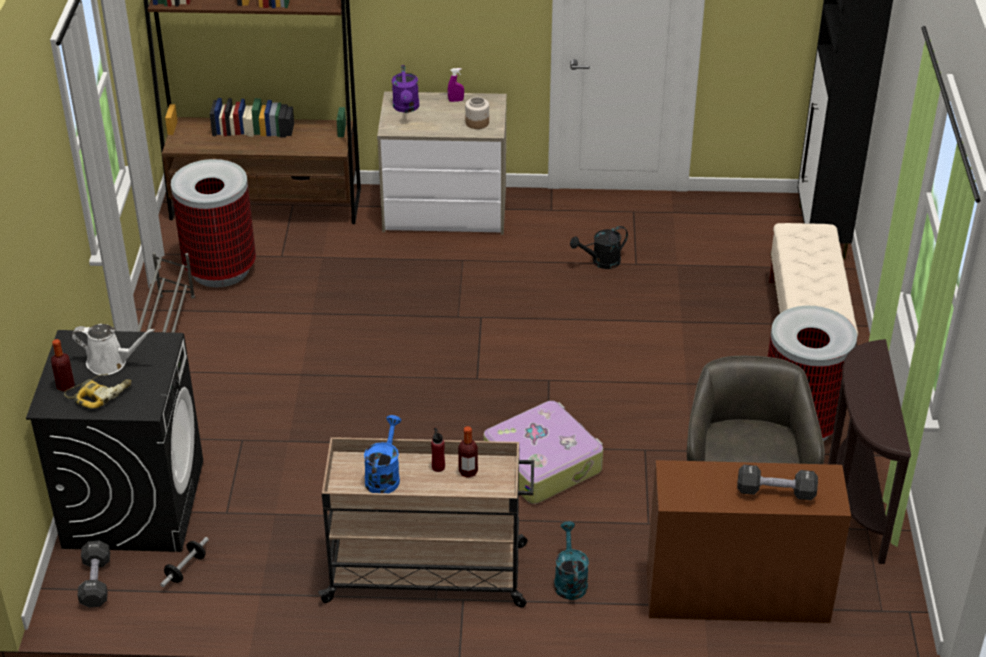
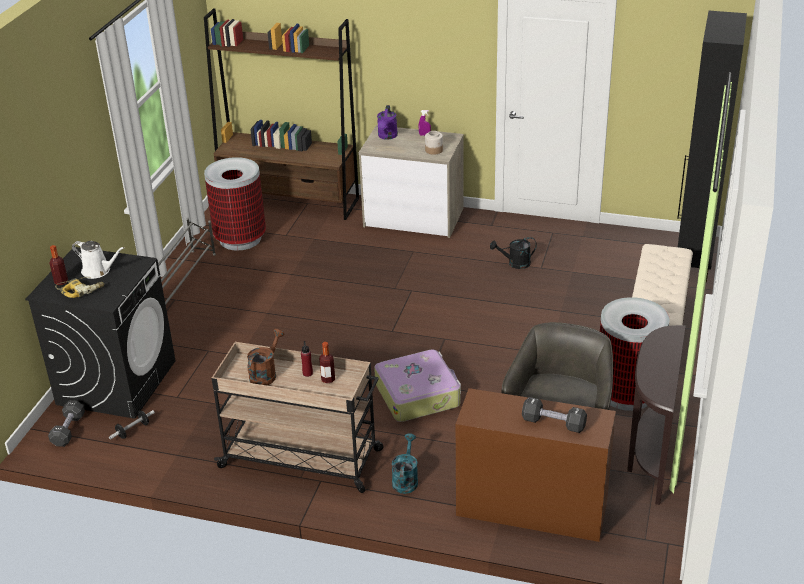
camera: 15 degrees right, 5 degrees down
blue watering can [364,415,401,493] -> brown watering can [247,329,284,386]

